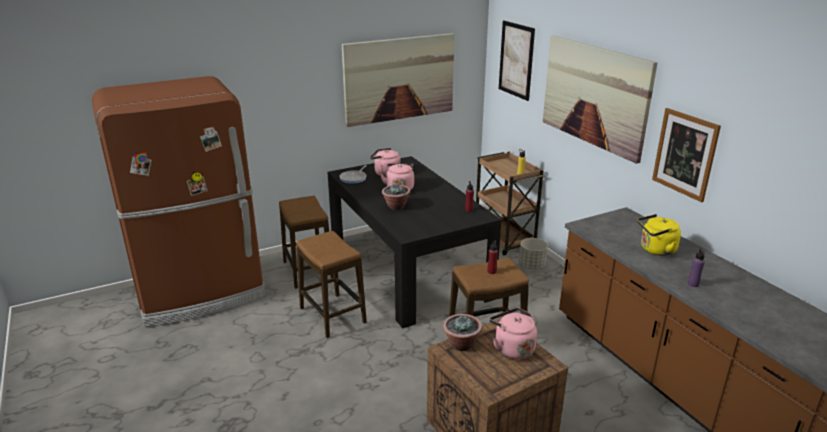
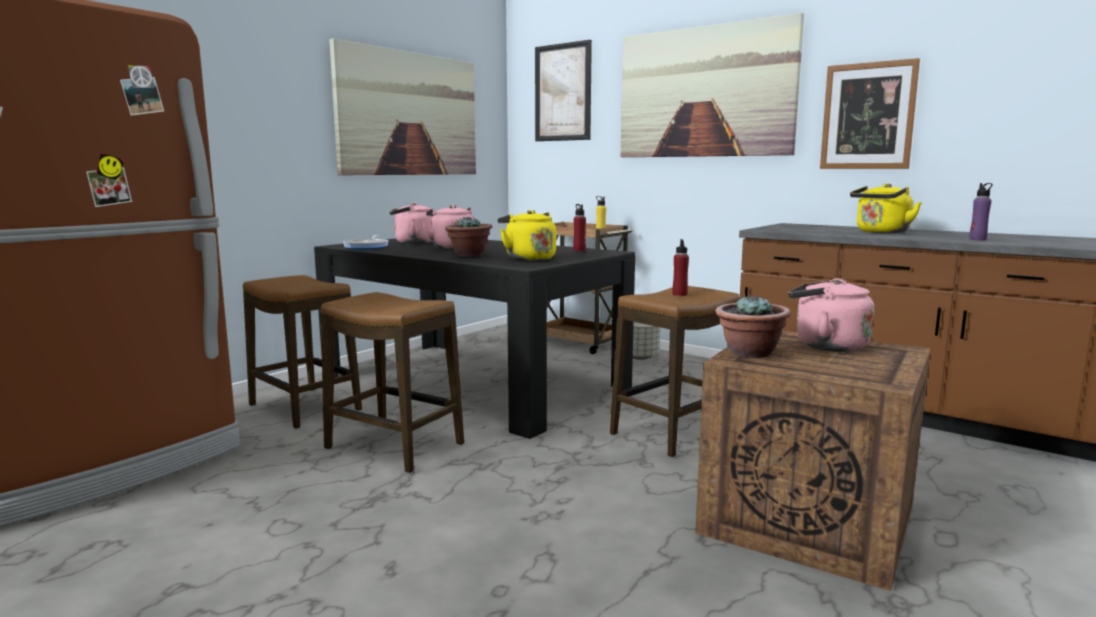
camera: 25 degrees left, 15 degrees down
none -> yellow kettle [497,210,556,261]

